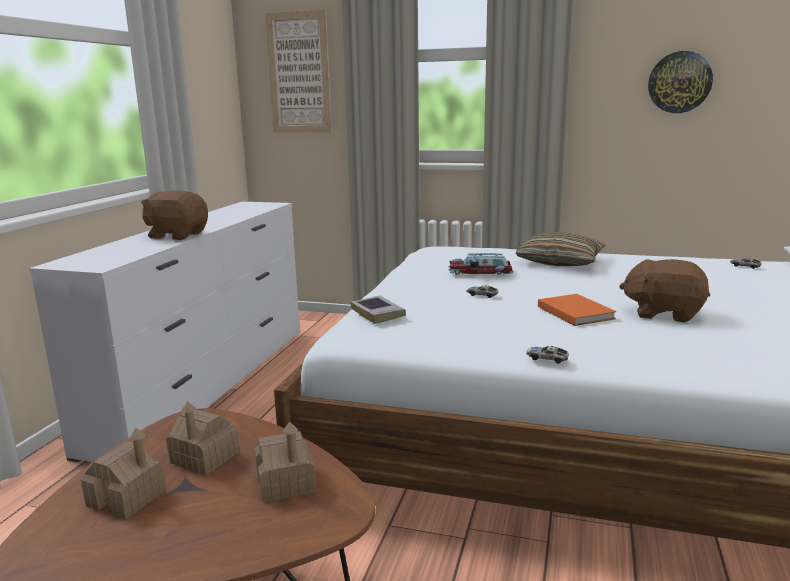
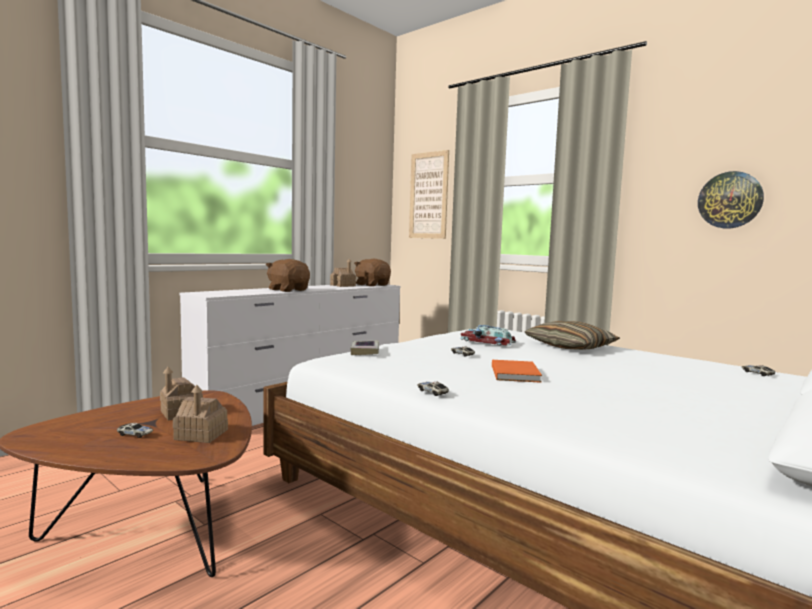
camera: 25 degrees right, 10 degrees down
toy house [81,428,166,520] -> toy house moved to [330,259,356,287]
brown plush toy [619,259,710,323] -> brown plush toy moved to [354,259,391,286]
none -> toy car [117,423,153,438]

